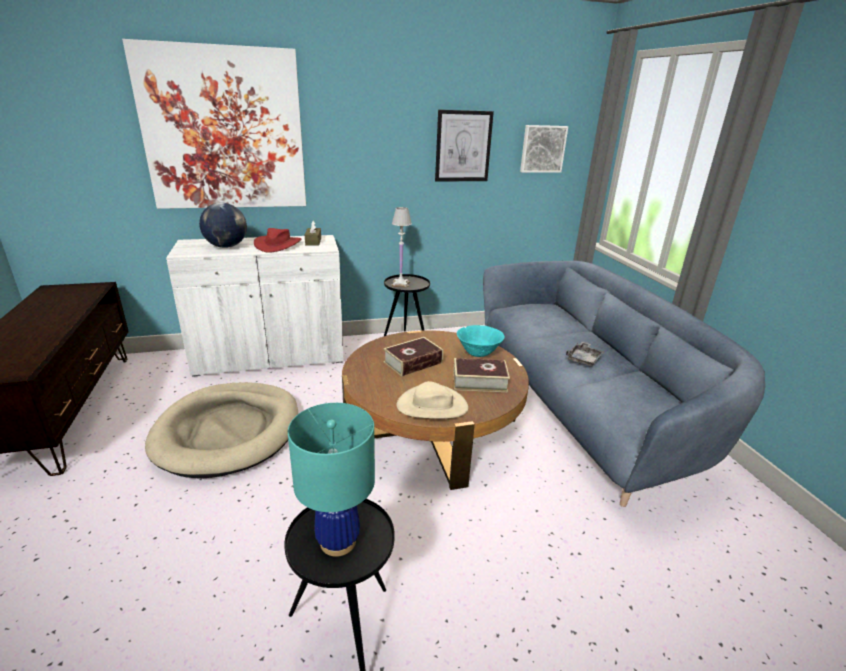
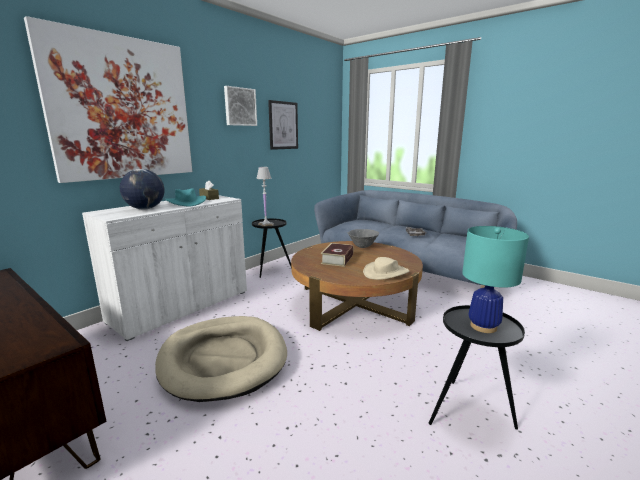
camera: 35 degrees left, 10 degrees down
red hat [254,228,301,253] -> turquoise hat [165,188,206,206]
book [453,358,510,392] -> none
turquoise bowl [457,325,505,357] -> grey bowl [348,229,379,248]
picture [520,125,568,173] -> picture moved to [224,86,257,126]

